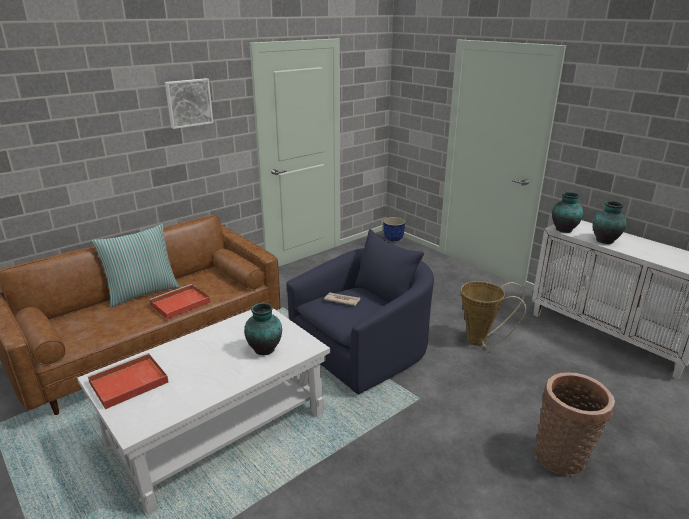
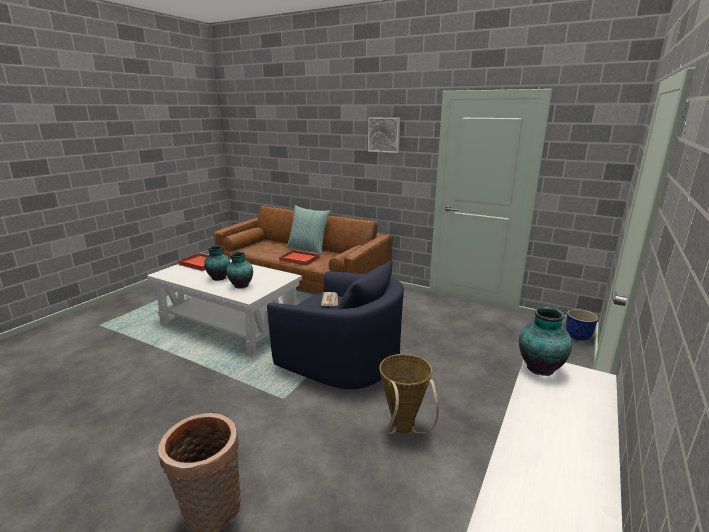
camera: 70 degrees right, 5 degrees down
vase [593,201,626,244] -> vase moved to [204,246,230,281]

